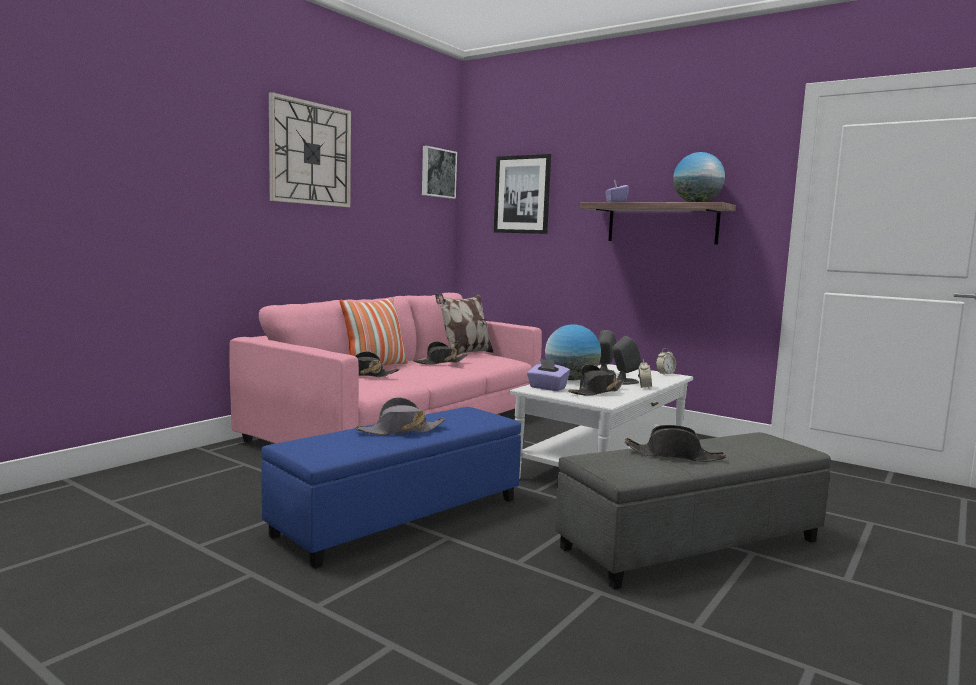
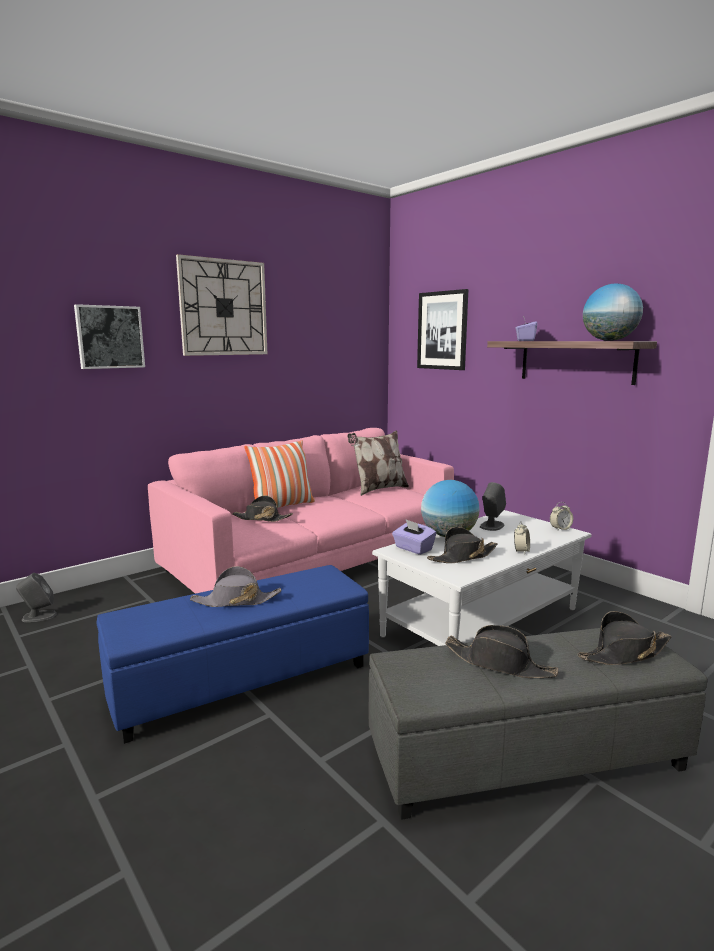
camera: 15 degrees right, 5 degrees up
black hat [414,341,468,365] -> black hat moved to [578,611,672,665]
picture [422,146,457,199] -> picture moved to [74,304,145,369]
grey speaker [612,336,642,385] -> grey speaker moved to [16,573,57,622]

